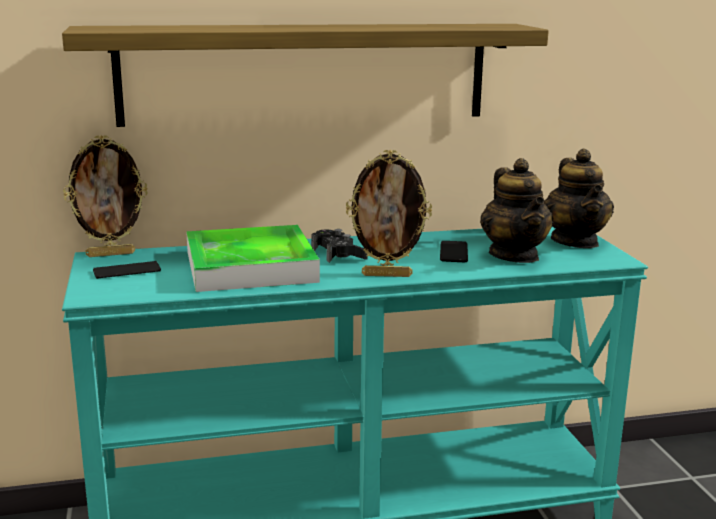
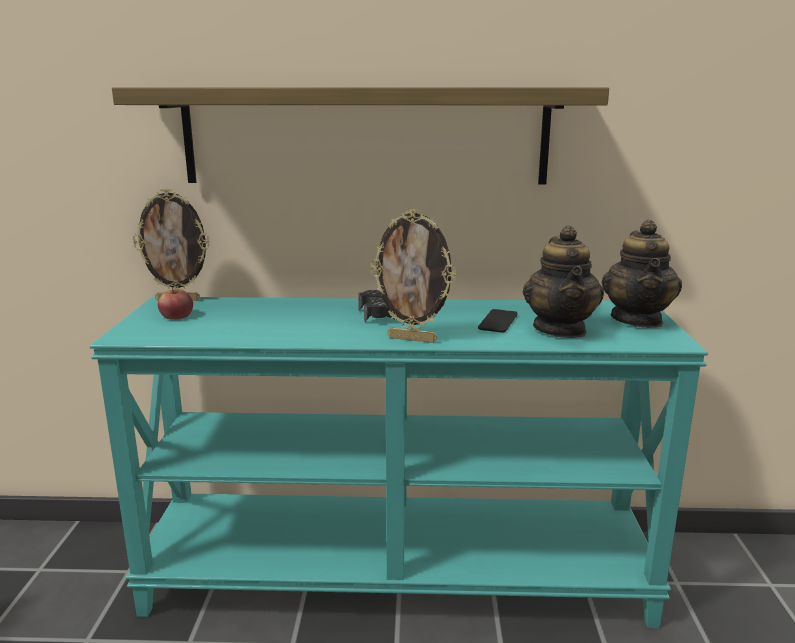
camera: 15 degrees right, 0 degrees up
phone [93,261,161,279] -> apple [158,287,193,320]
tray [186,225,320,292] -> none

